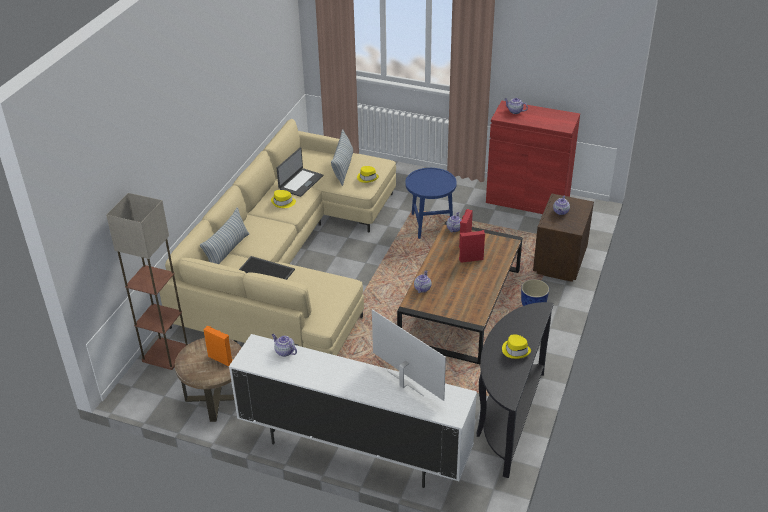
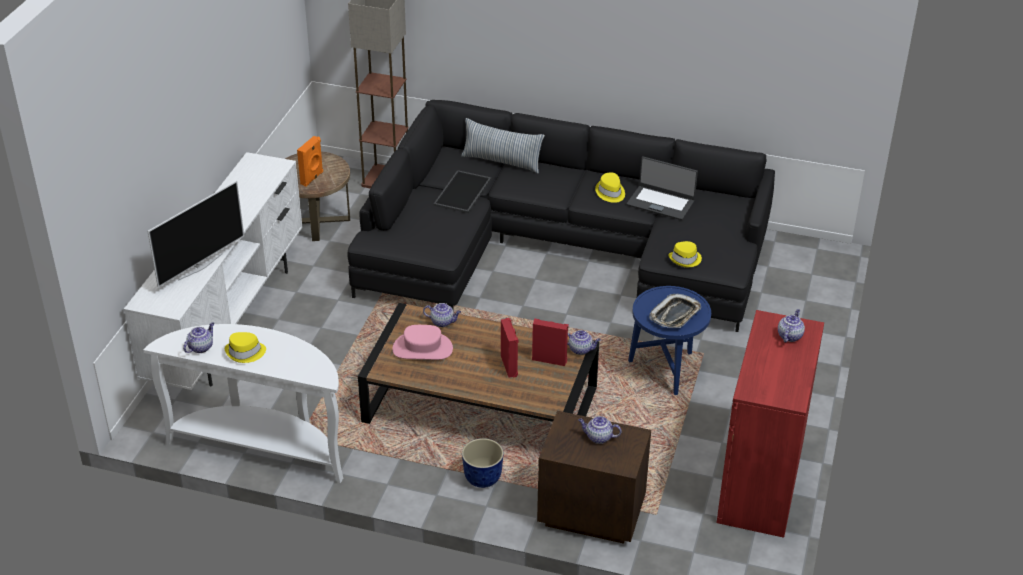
camera: 85 degrees right, 0 degrees up
beige sofa [159,119,396,356] -> black sofa [347,100,775,332]
teapot [272,334,297,357] -> teapot moved to [183,322,214,353]
pillow [331,129,353,186] -> none
black console table [477,302,554,478] -> white console table [143,324,343,483]
none -> pink hat [393,325,453,360]
none -> tray [649,294,701,328]

